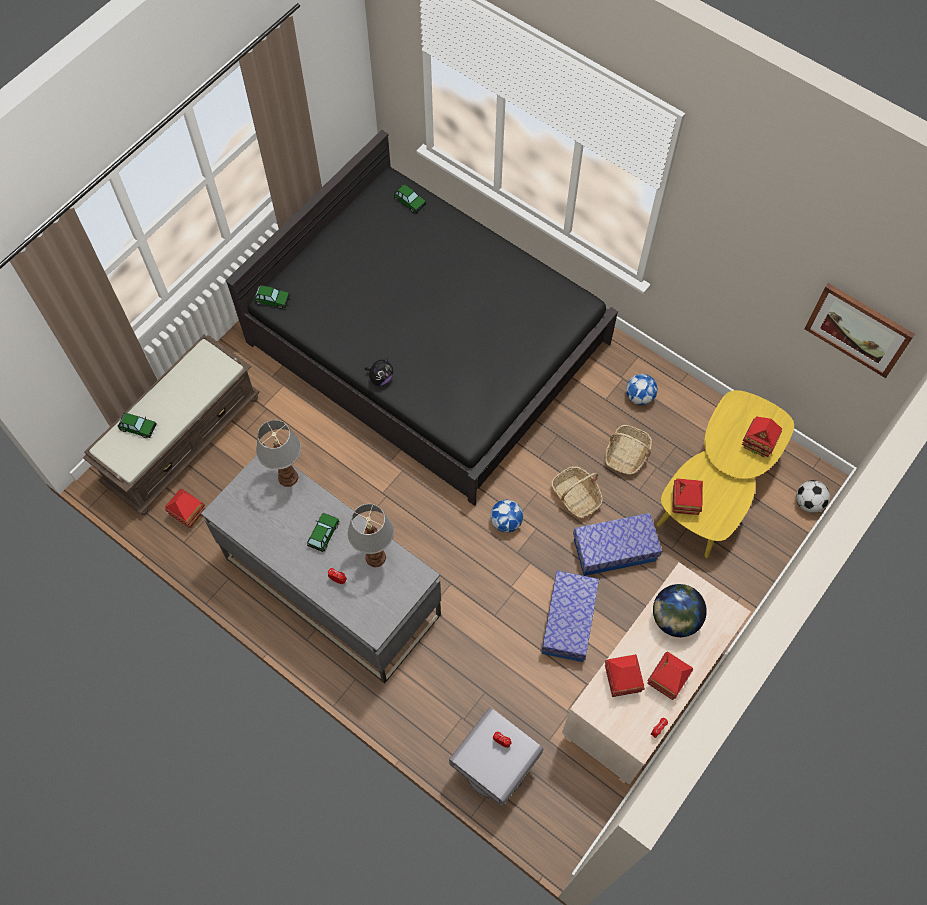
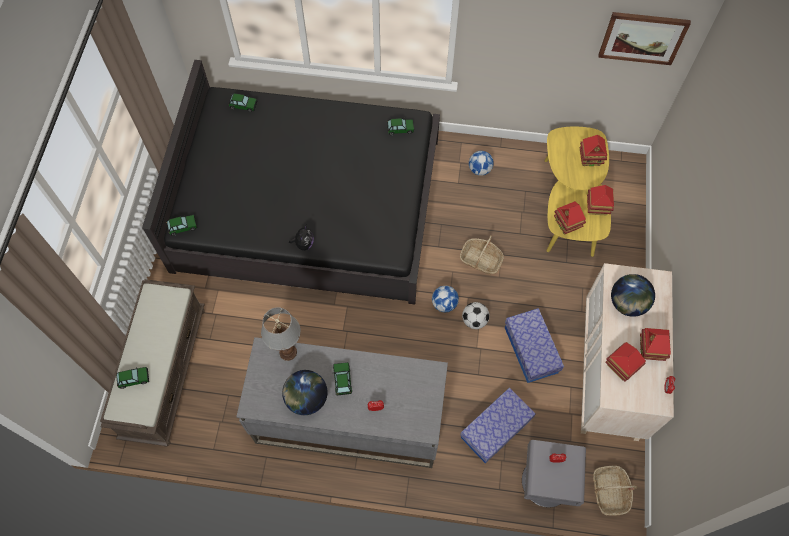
camera: 30 degrees left, 0 degrees up
toy house [165,488,206,528] -> toy house moved to [587,185,614,215]
table lamp [348,504,394,567] -> none
storage box [573,513,662,576] -> storage box moved to [460,387,536,463]
basket [605,425,652,475] -> basket moved to [593,466,637,516]
football [796,480,830,513] -> football moved to [462,302,490,329]
none -> globe [282,370,328,415]
none -> toy car [387,118,414,135]

